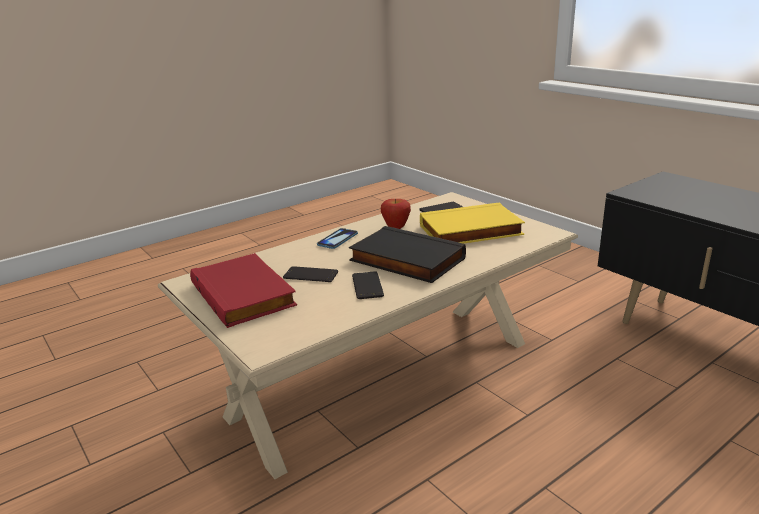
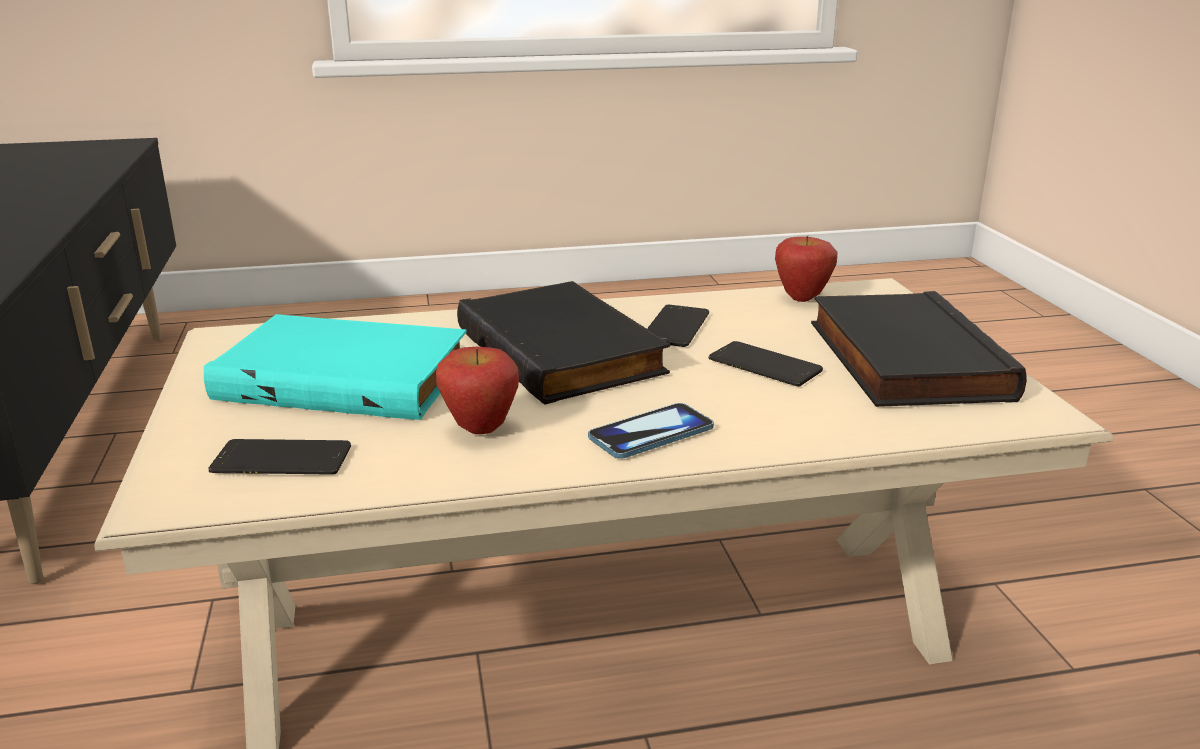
camera: 155 degrees left, 0 degrees up
red book [190,253,297,328] -> black book [811,291,1027,407]
yellow book [420,202,525,244] -> turquoise book [204,314,467,420]
none -> apple [775,236,838,302]

